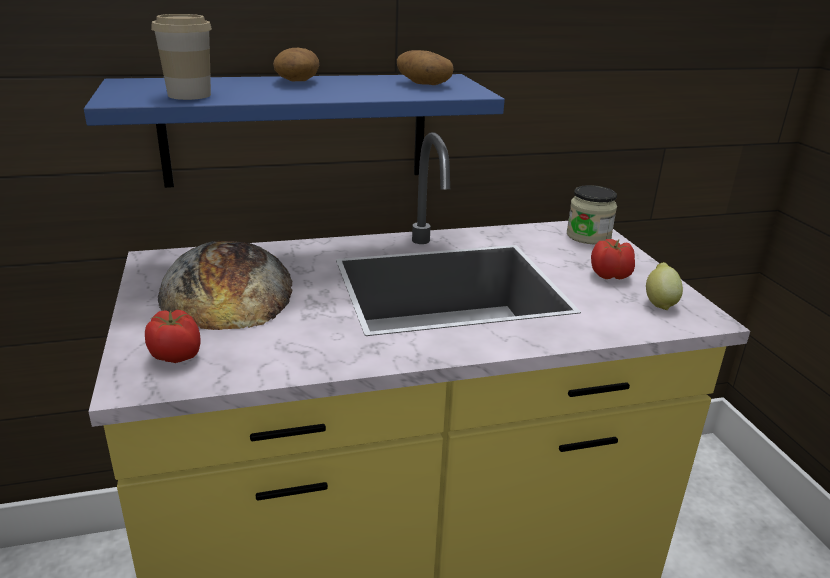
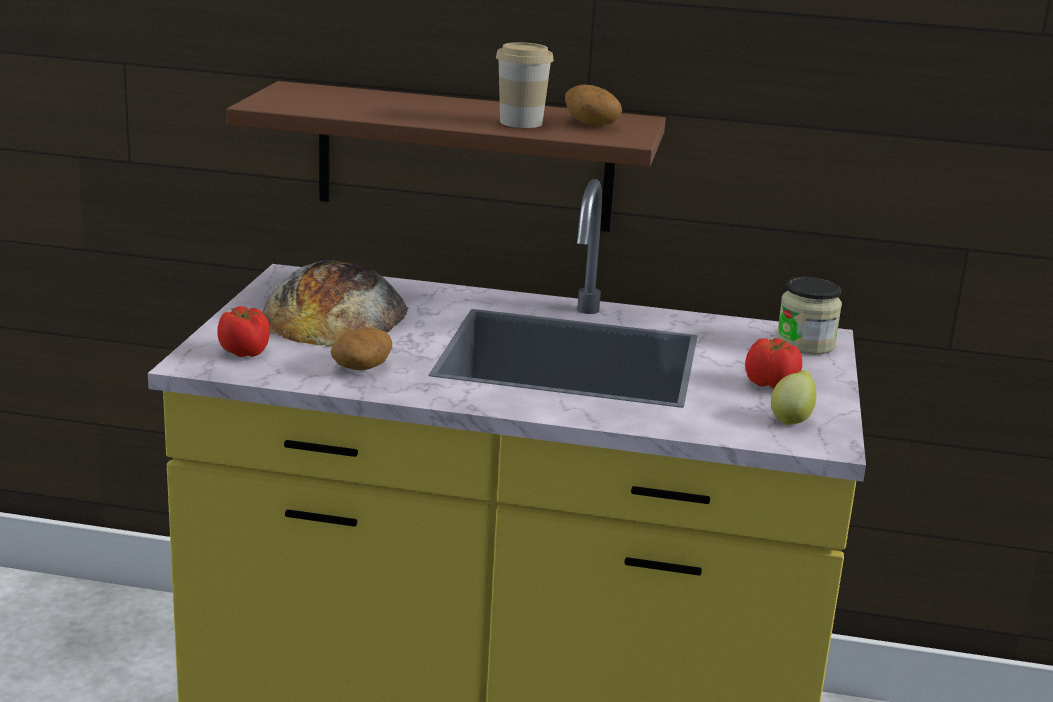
camera: 25 degrees right, 5 degrees down
blue shelf [84,74,505,188] -> brown shelf [227,81,666,232]
cup [151,14,212,100] -> cup moved to [496,42,554,128]
potato [273,48,320,81] -> potato moved to [330,327,392,370]

